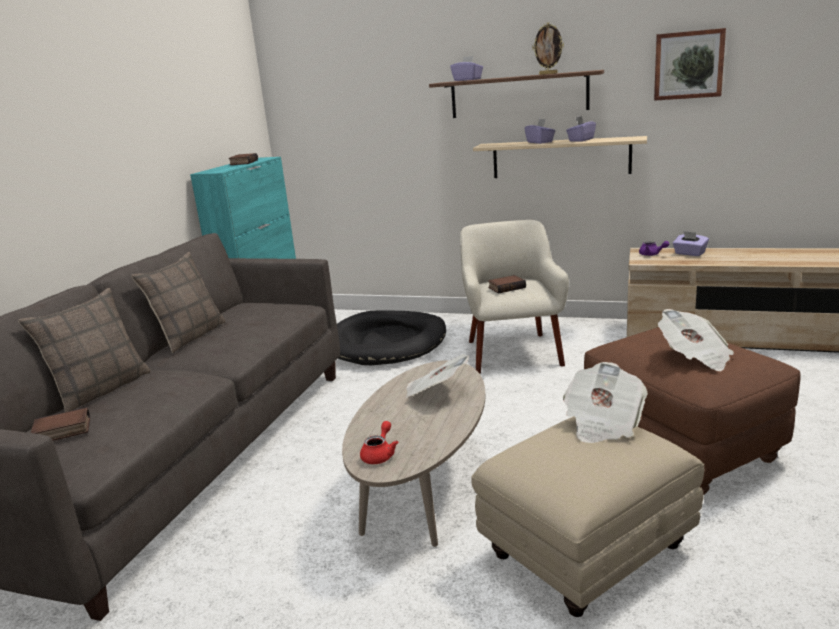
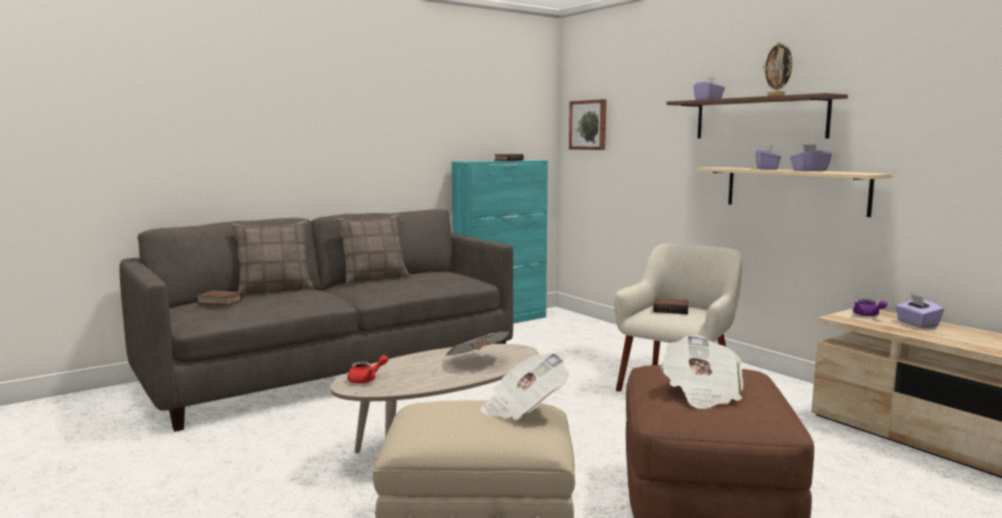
camera: 35 degrees right, 10 degrees down
black dog bed [337,311,446,365] -> none
picture [654,28,726,101] -> picture moved to [569,99,606,150]

